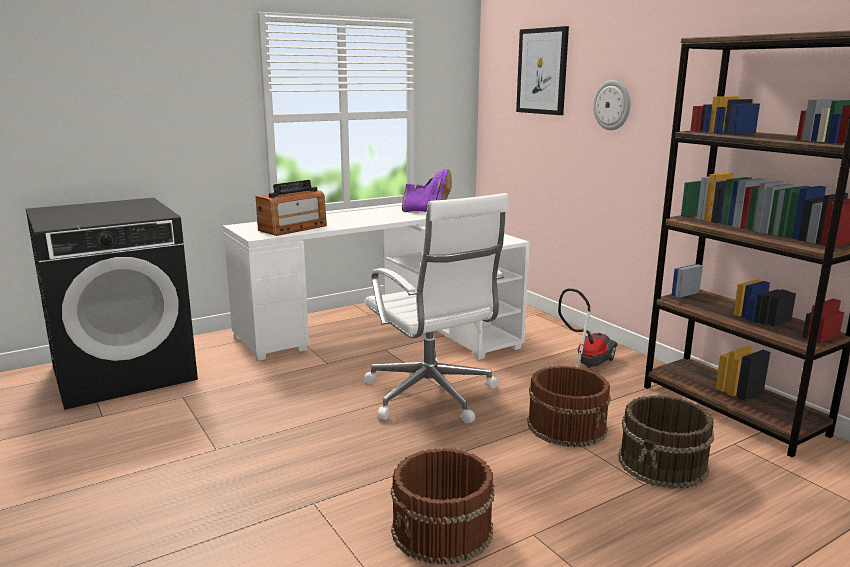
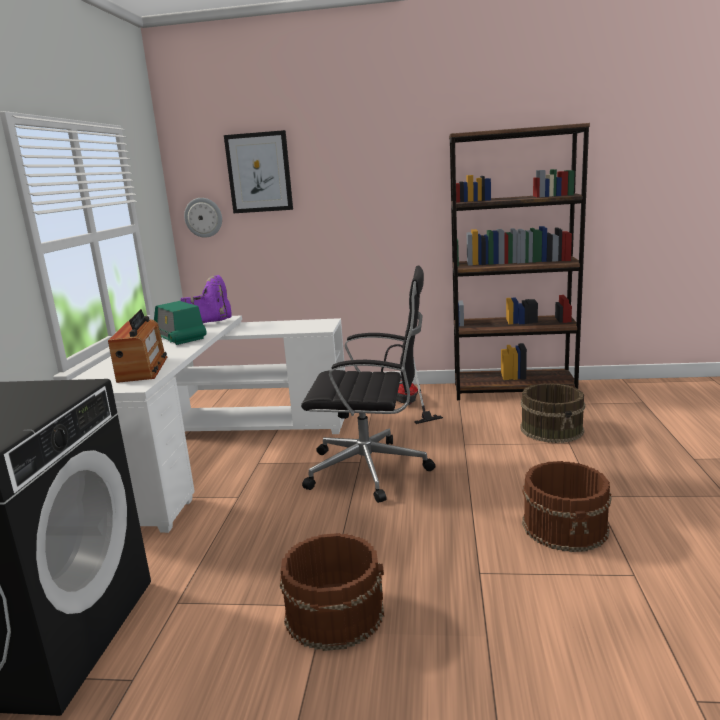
camera: 50 degrees left, 0 degrees up
white office chair [364,193,509,424] -> black office chair [301,266,435,503]
brown bucket [527,366,611,447] -> brown bucket moved to [280,533,384,651]
wall clock [593,80,630,130] -> wall clock moved to [184,198,222,238]
none -> radio [154,301,206,345]

